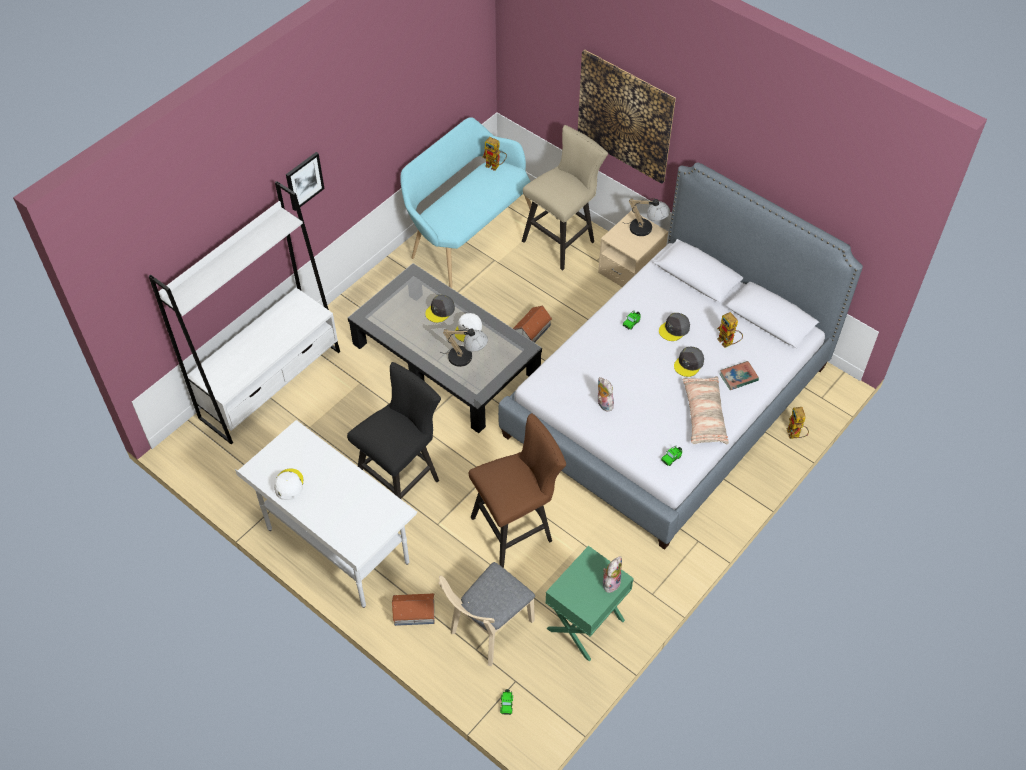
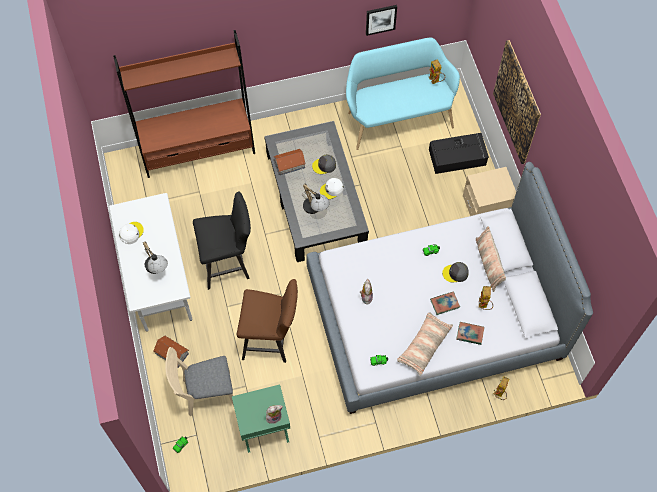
camera: 35 degrees right, 10 degrees up
white bookcase [149,181,340,445] -> brown bookcase [113,30,255,178]
picture [286,152,325,211] -> picture moved to [366,5,397,36]
toy house [513,306,552,343] -> toy house moved to [273,149,306,175]
beige stool [522,125,608,270] -> black storage box [429,133,489,174]
table lamp [622,198,670,236] -> table lamp moved to [143,241,168,274]
grey cap [674,346,704,377] -> book [430,291,460,315]
none -> pillow [476,226,506,292]

